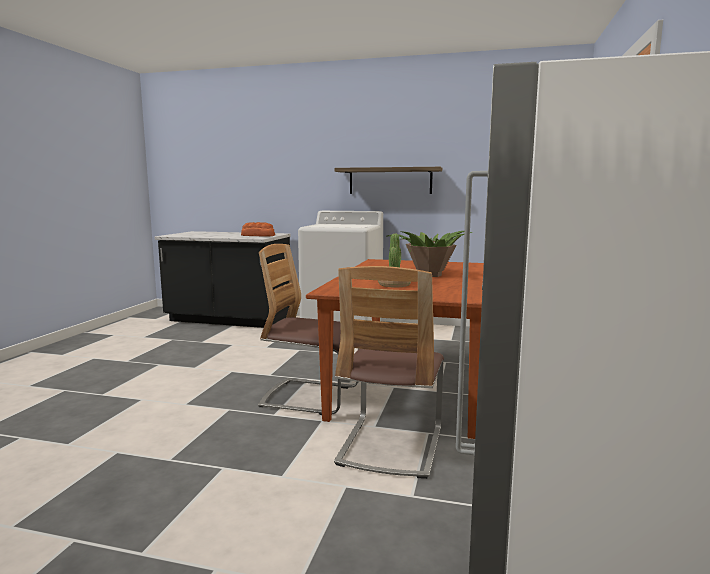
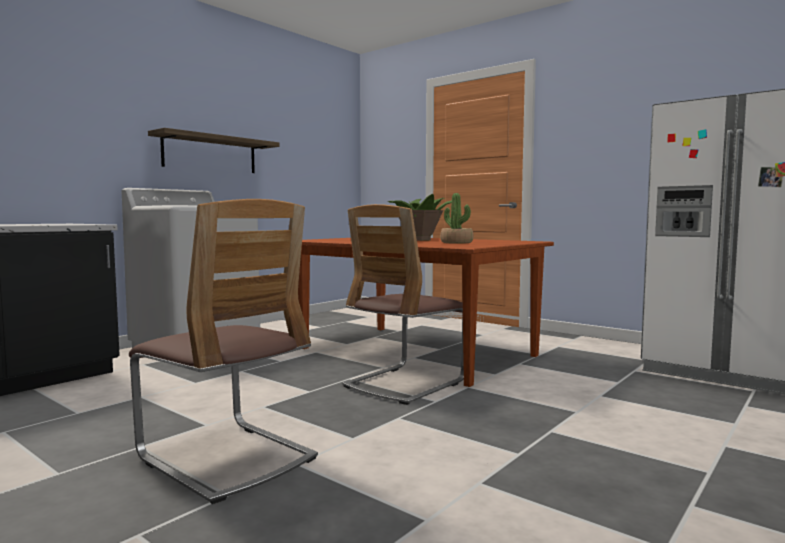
camera: 65 degrees left, 5 degrees down
bread [241,222,275,237] -> none
chair [334,266,444,479] -> chair moved to [129,199,318,504]

